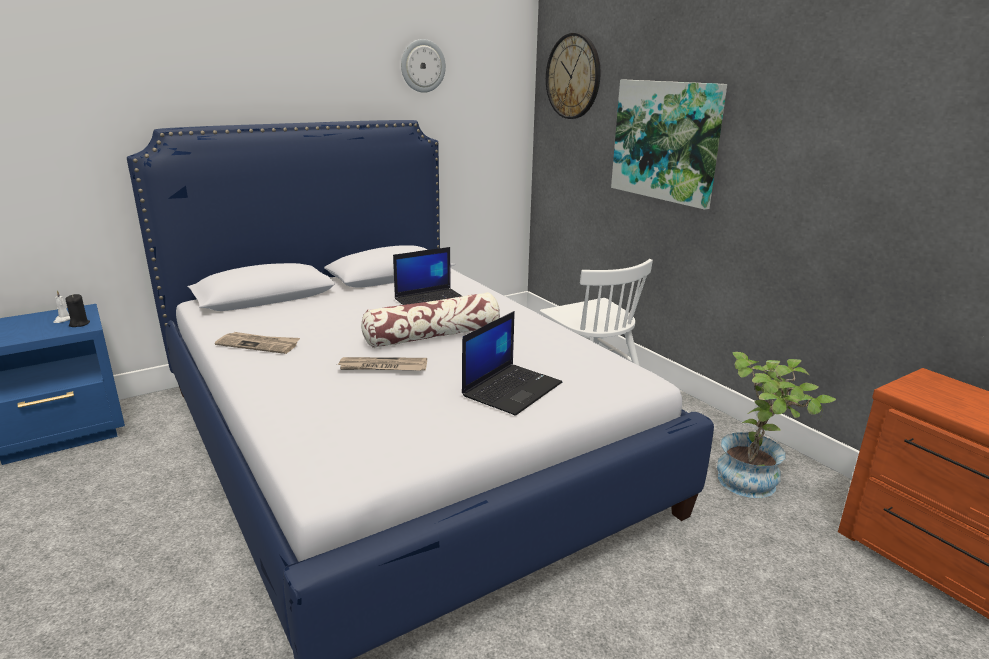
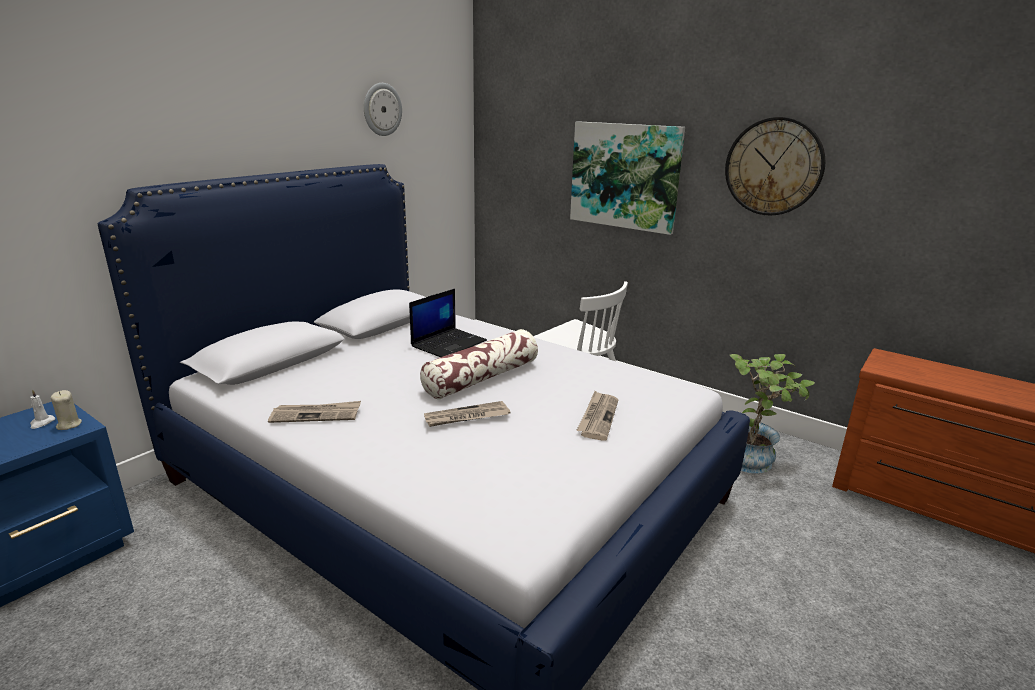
camera: 20 degrees left, 0 degrees up
black candle [65,294,90,327] -> beige candle [51,390,82,430]
laptop [462,311,562,416] -> newspaper [576,391,618,441]
wall clock [546,33,600,119] -> wall clock moved to [725,117,825,215]

